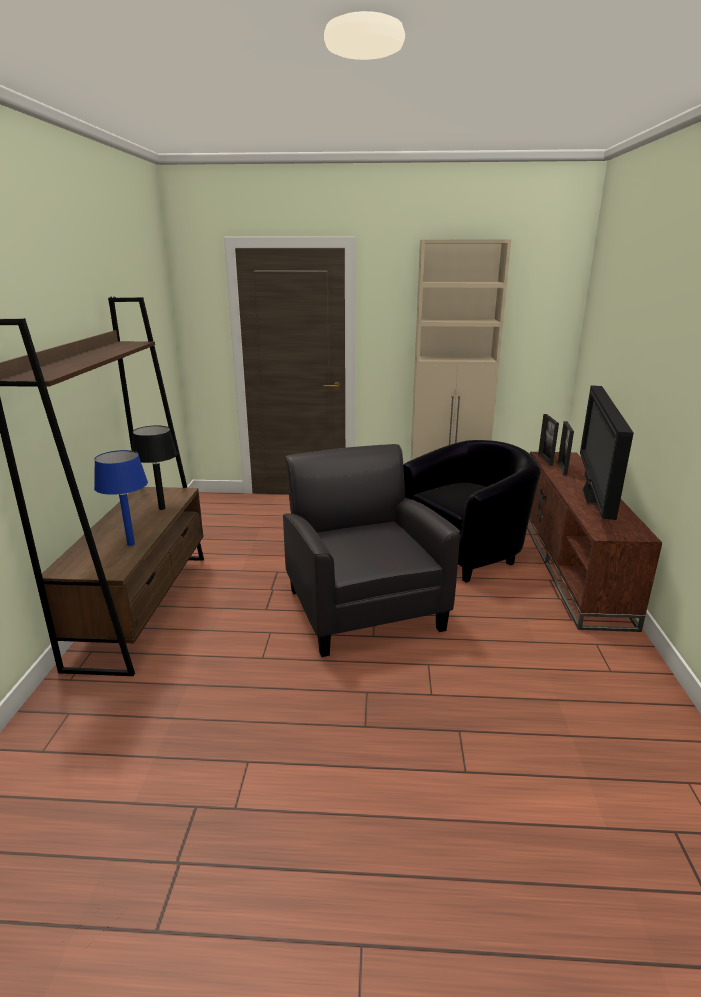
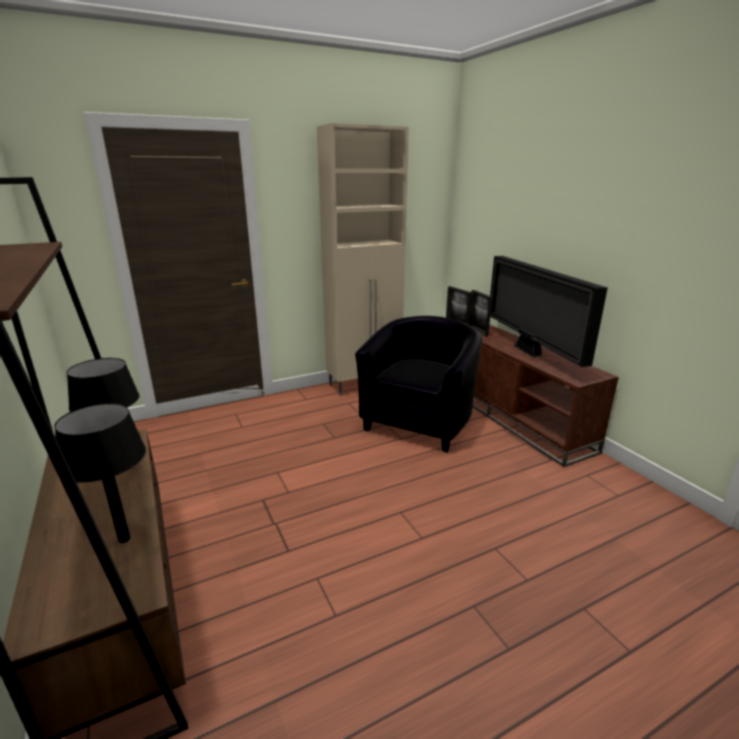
camera: 30 degrees left, 0 degrees up
blue table lamp [94,450,148,546] -> black table lamp [54,403,146,543]
black armchair [283,444,460,657] -> none

